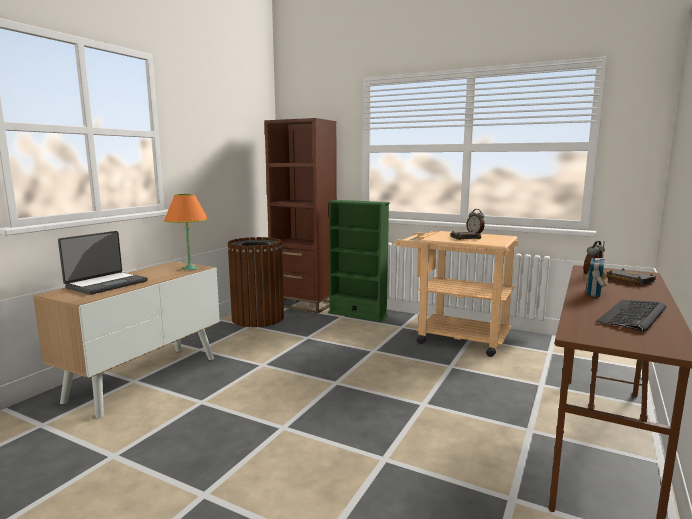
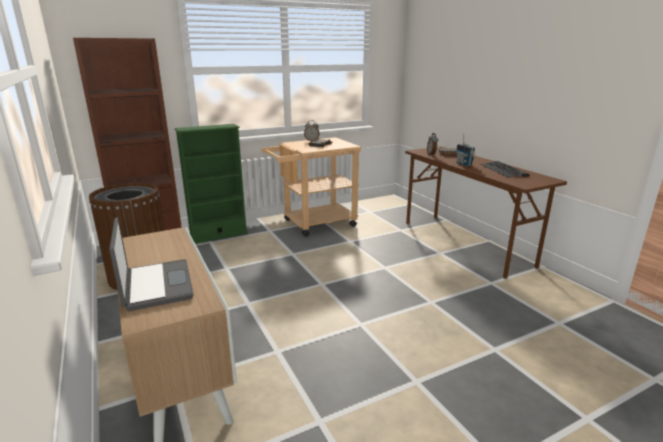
camera: 55 degrees left, 10 degrees up
orange table lamp [164,194,208,270] -> none

